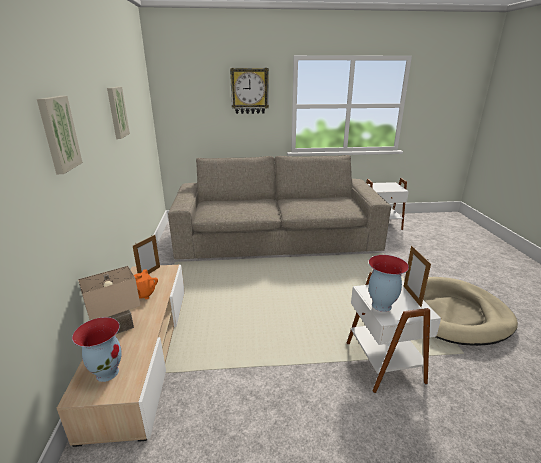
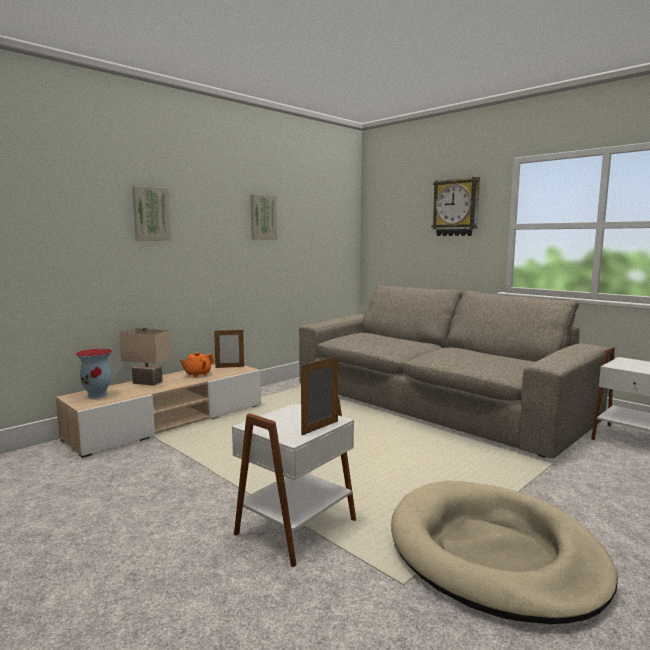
camera: 50 degrees right, 15 degrees down
vase [368,255,409,312] -> none

